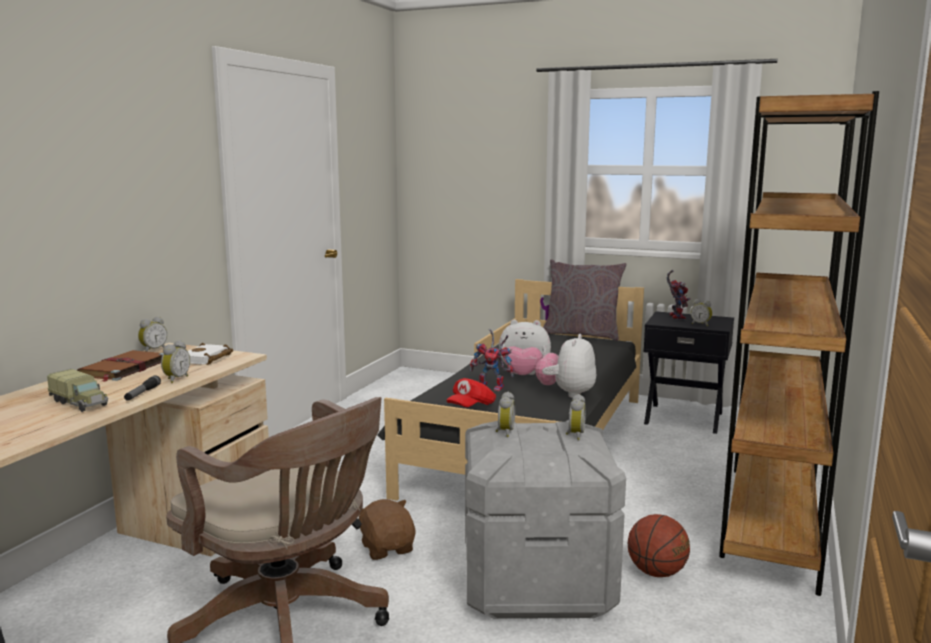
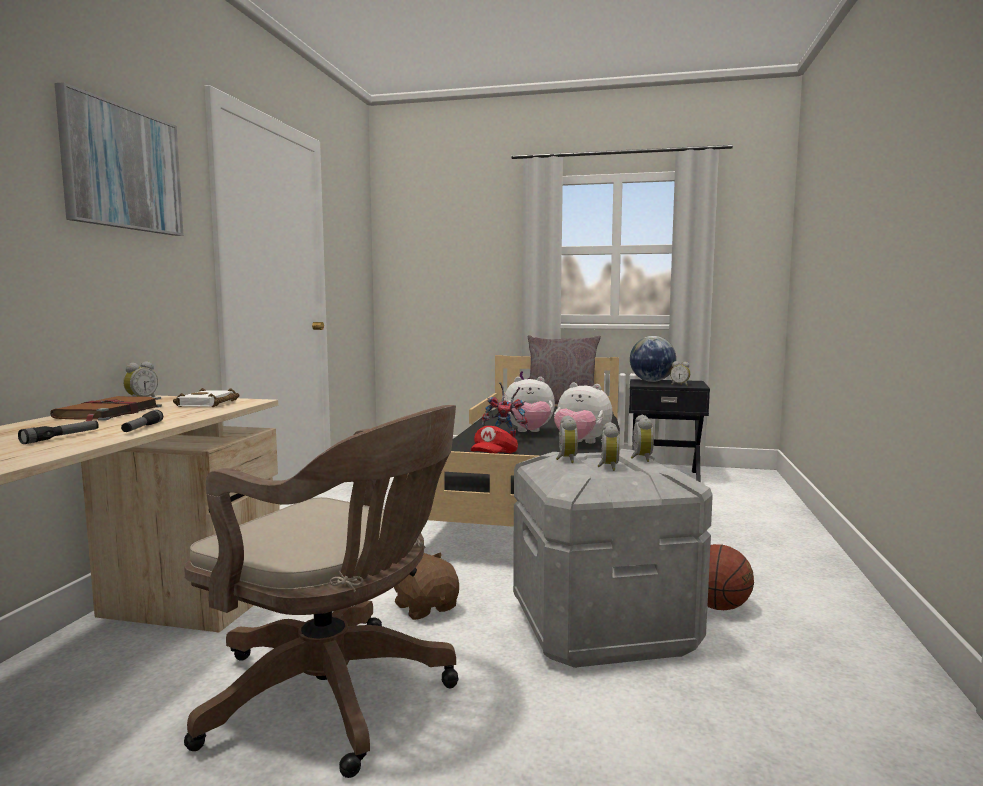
camera: 10 degrees left, 5 degrees down
toy truck [47,369,108,412] -> flashlight [18,420,99,444]
alarm clock [161,340,190,383] -> alarm clock moved to [598,422,620,471]
plush toy [535,334,596,398] -> plush toy turned 75 degrees counterclockwise [554,382,613,443]
toy robot [667,270,690,319] -> globe [630,336,676,382]
brown bookcase [719,91,879,596] -> none
none -> picture [54,82,184,236]

